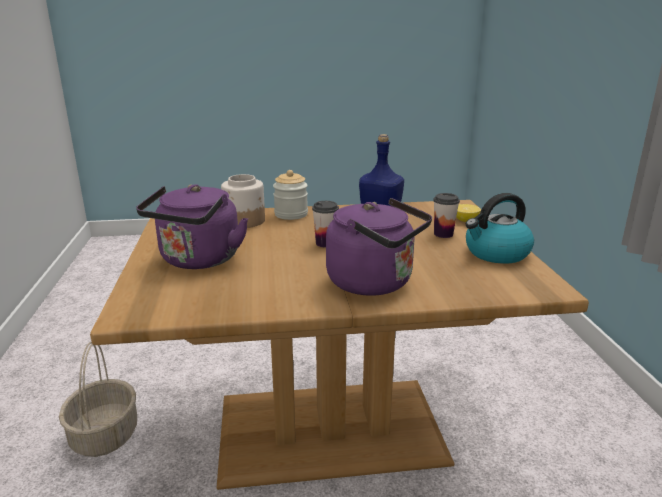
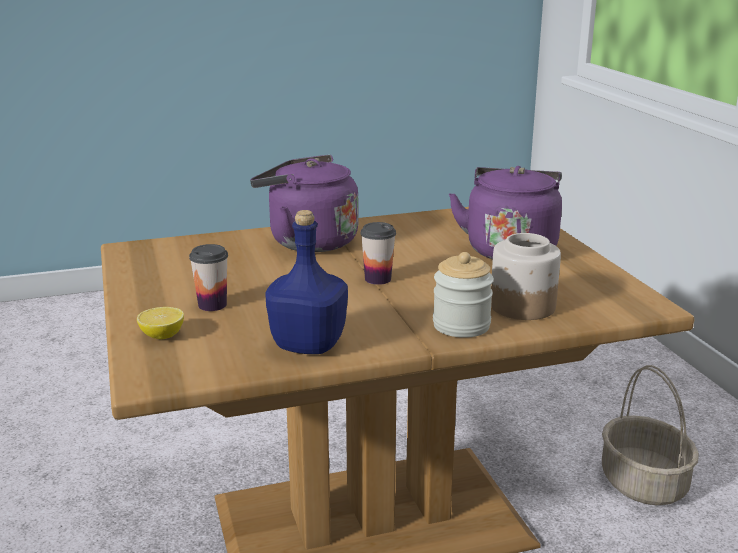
camera: 170 degrees right, 0 degrees up
kettle [466,193,534,264] -> none

